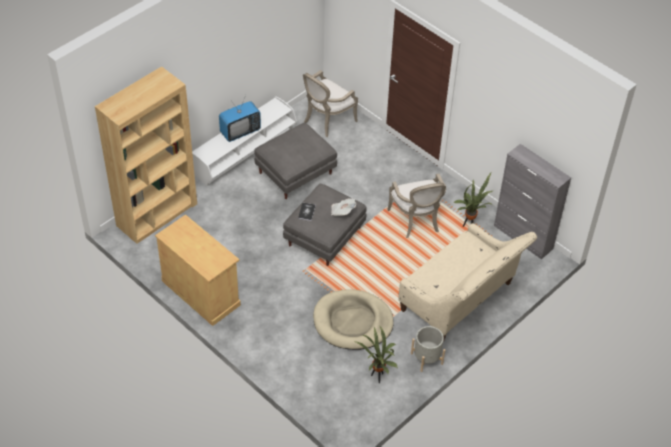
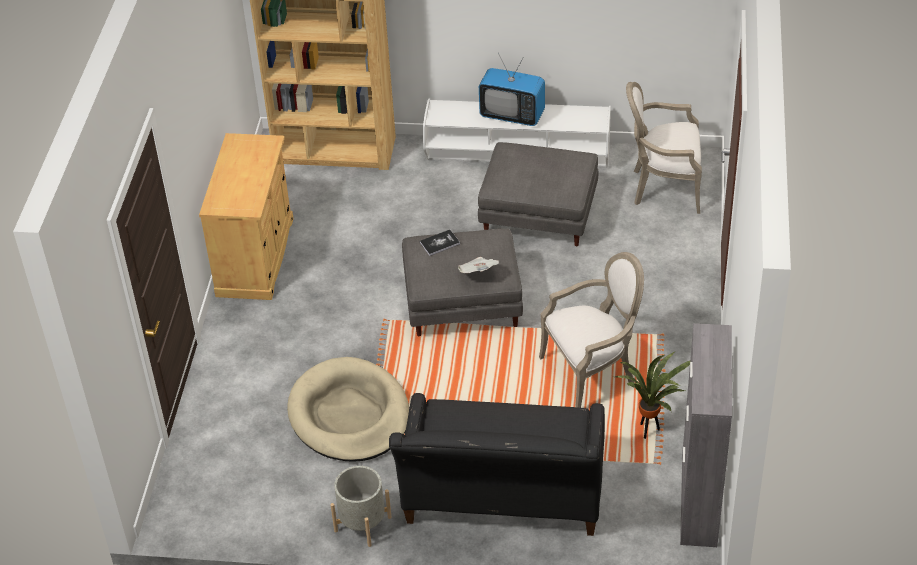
camera: 55 degrees right, 5 degrees down
potted plant [356,326,398,383] -> none
armchair [387,174,446,238] -> armchair turned 150 degrees counterclockwise [539,252,644,408]
beige sofa [398,223,537,341] -> black sofa [389,393,605,536]

